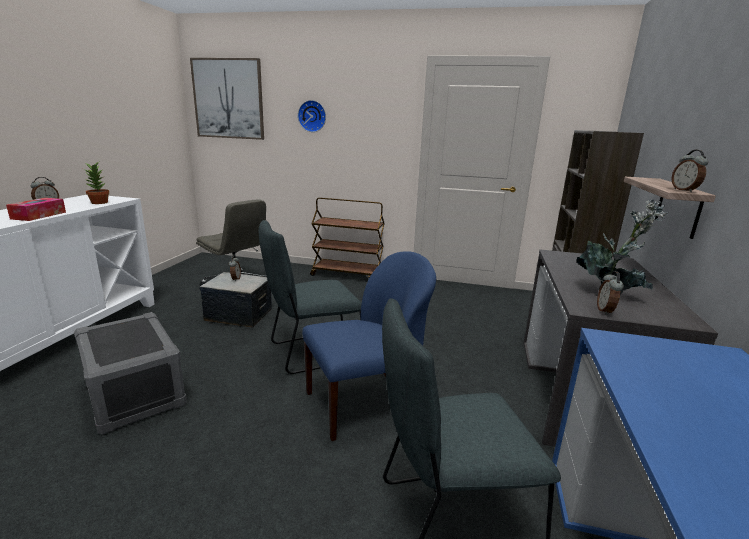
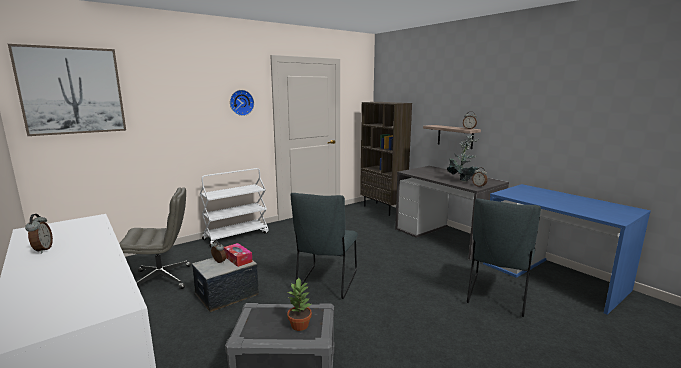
camera: 50 degrees left, 5 degrees down
tissue box [6,198,66,221] -> tissue box moved to [224,243,253,267]
potted plant [83,162,109,204] -> potted plant moved to [287,277,312,331]
wall clock [298,100,326,132] -> wall clock moved to [230,90,254,116]
blue chair [302,251,436,441] -> none
brown cart [310,197,385,277] -> white cart [200,168,269,248]

